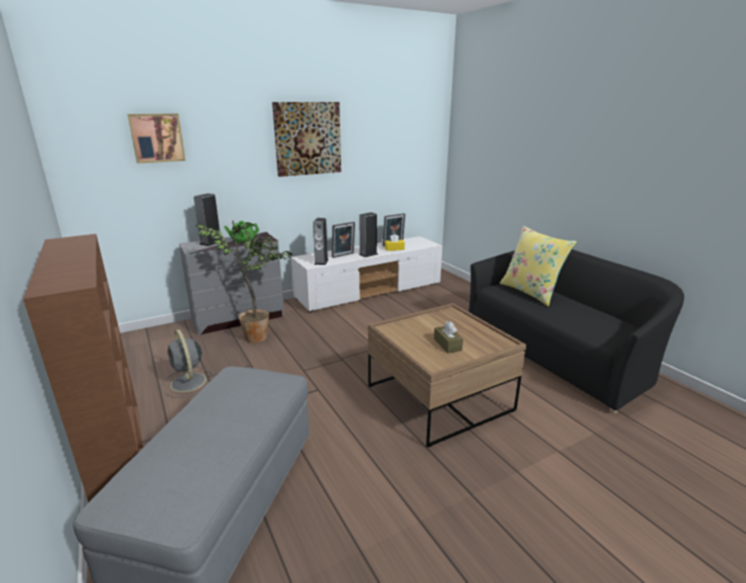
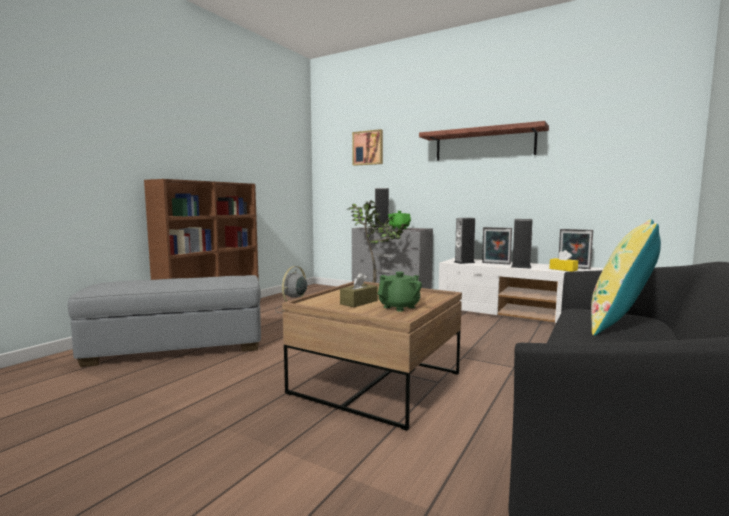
camera: 60 degrees right, 15 degrees down
picture [272,102,341,177] -> shelf [419,121,549,161]
none -> green teapot [378,272,422,312]

